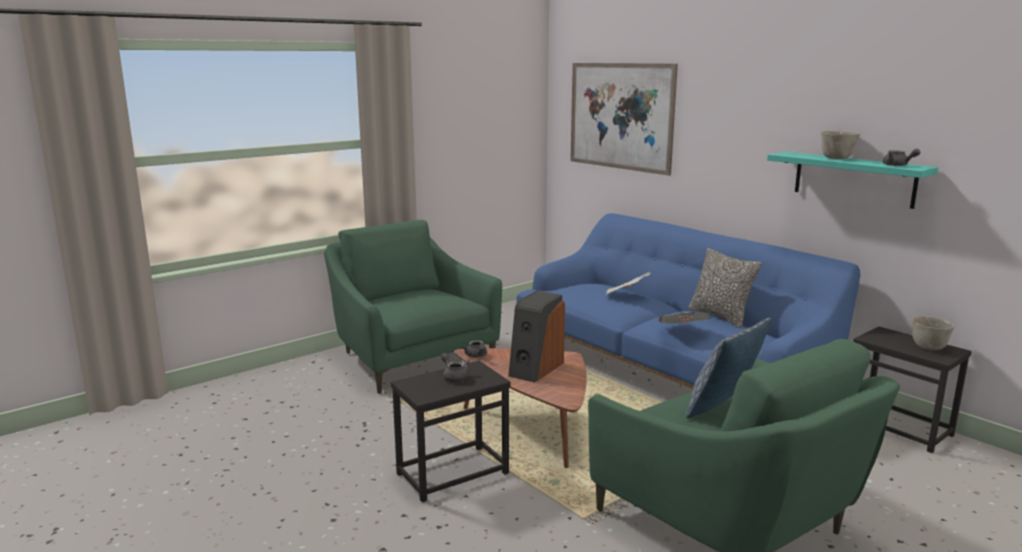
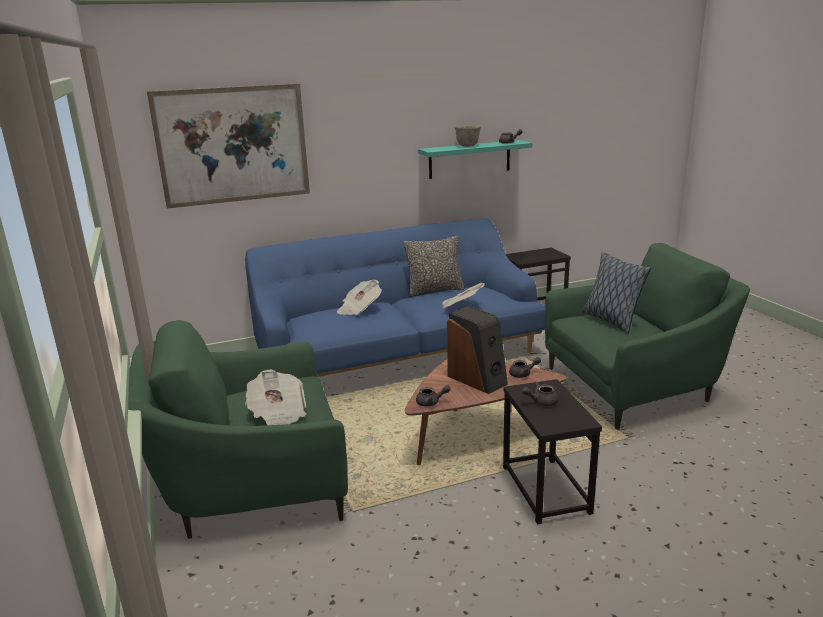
camera: 70 degrees left, 5 degrees up
grey bowl [912,316,955,350] -> none
none -> newspaper [245,370,306,425]
none -> grey teapot [509,357,541,378]

